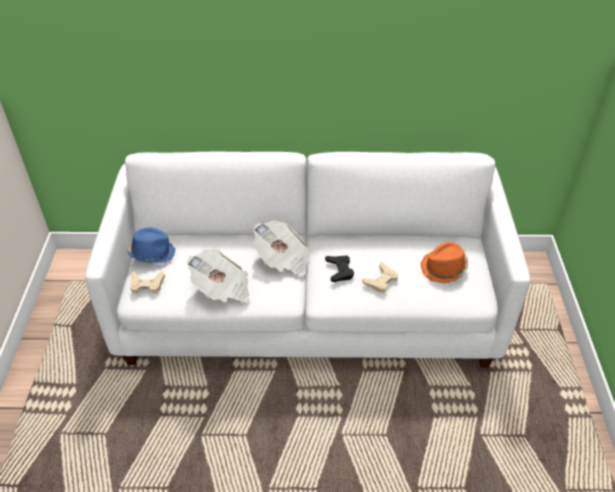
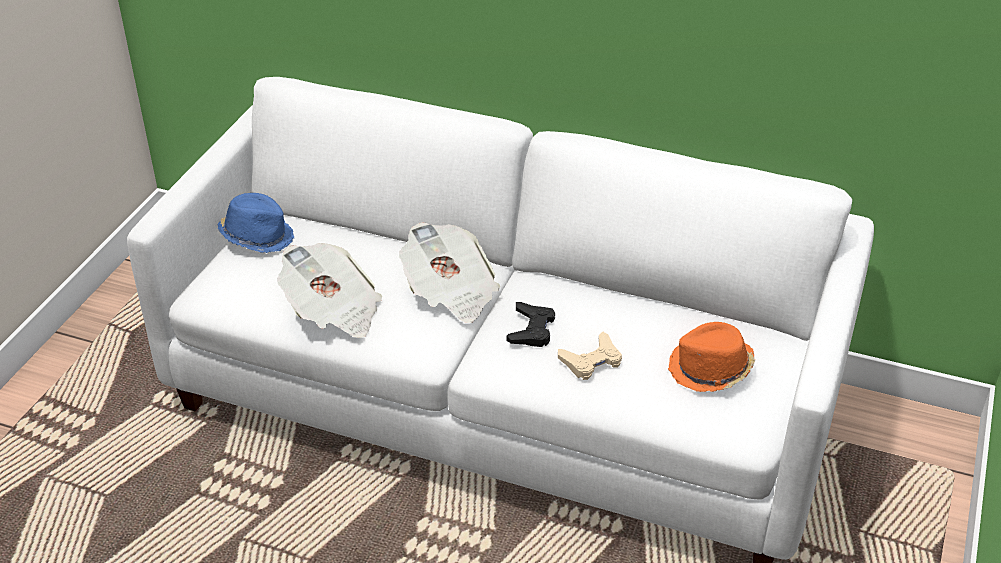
camera: 20 degrees right, 5 degrees down
beige game controller [130,271,165,294] -> none

